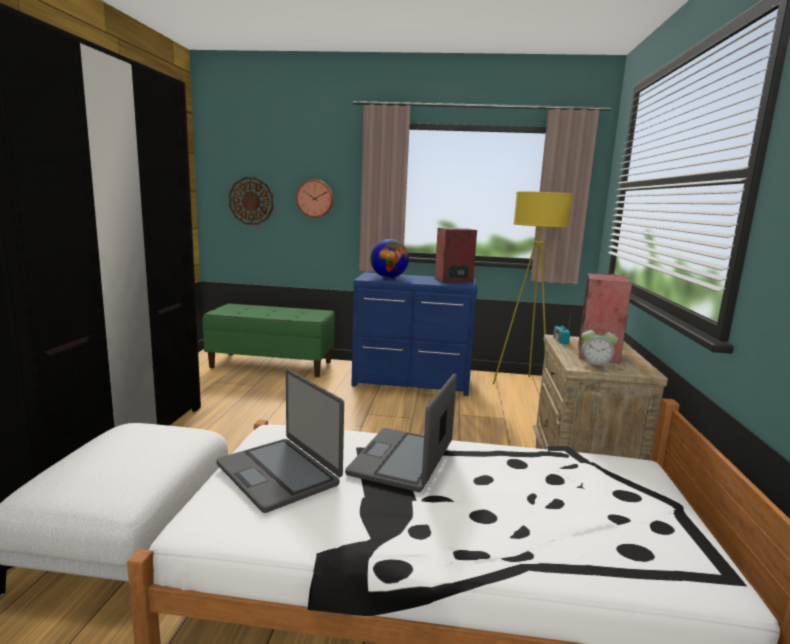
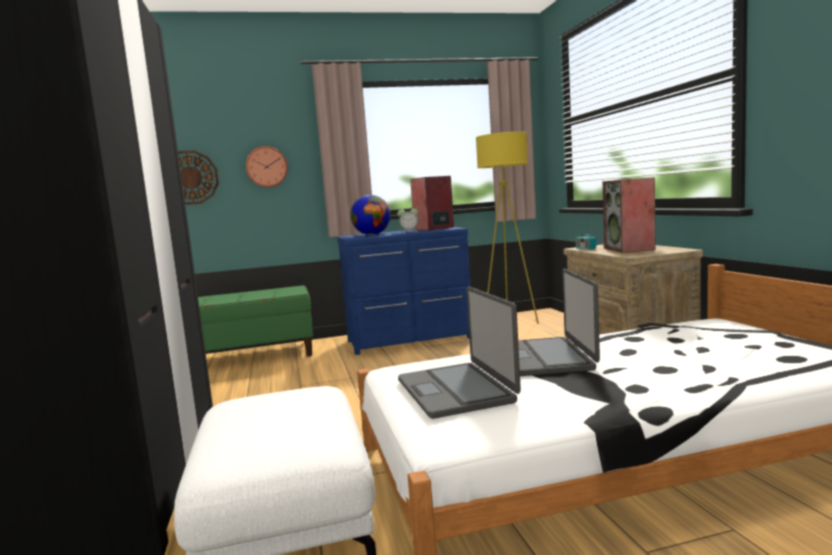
camera: 20 degrees left, 5 degrees down
laptop [216,369,344,513] -> laptop turned 45 degrees clockwise [398,286,521,419]
alarm clock [581,326,618,371] -> alarm clock moved to [397,205,419,233]

